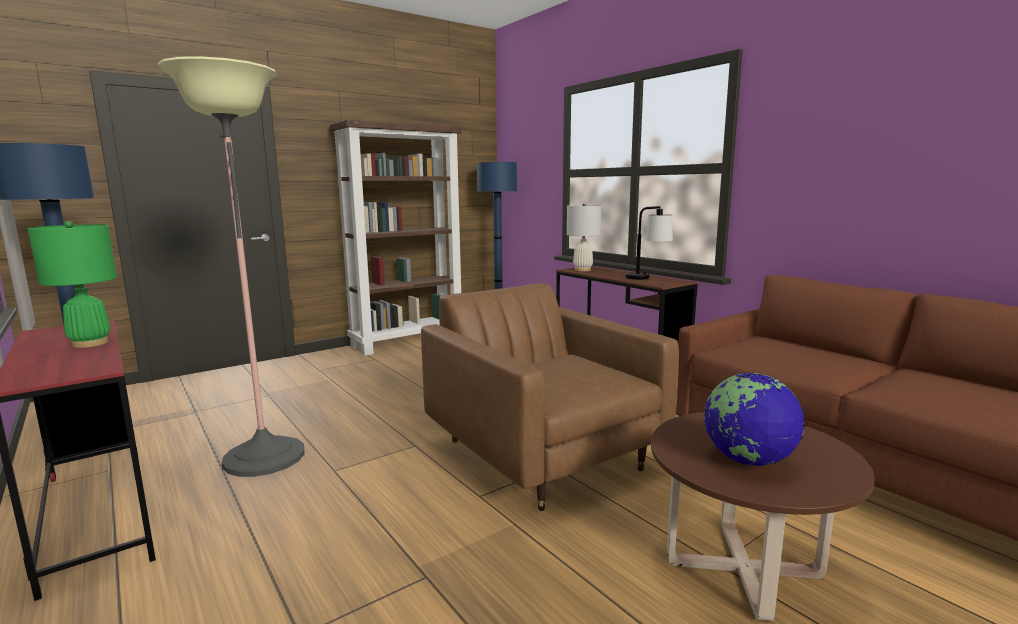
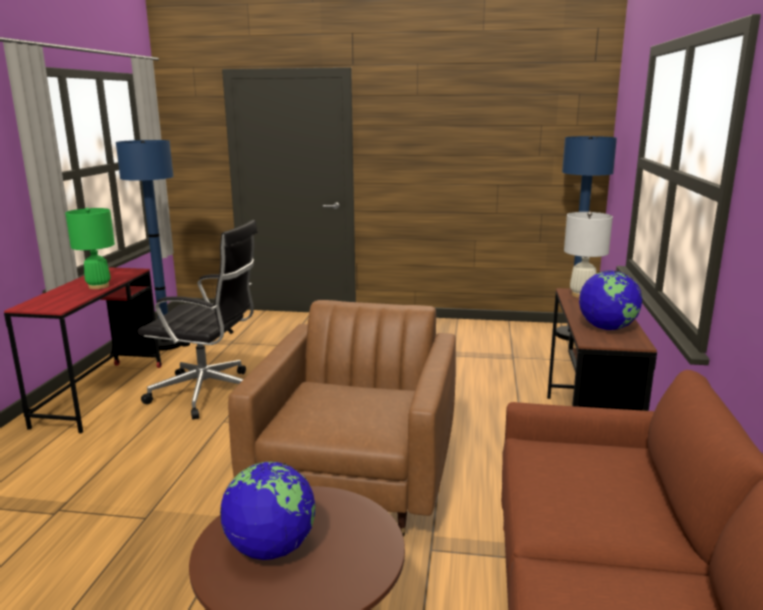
camera: 45 degrees right, 5 degrees up
floor lamp [158,56,305,477] -> black office chair [137,220,257,420]
brown bookcase [329,120,462,356] -> none
table lamp [625,206,673,280] -> globe [579,270,642,330]

